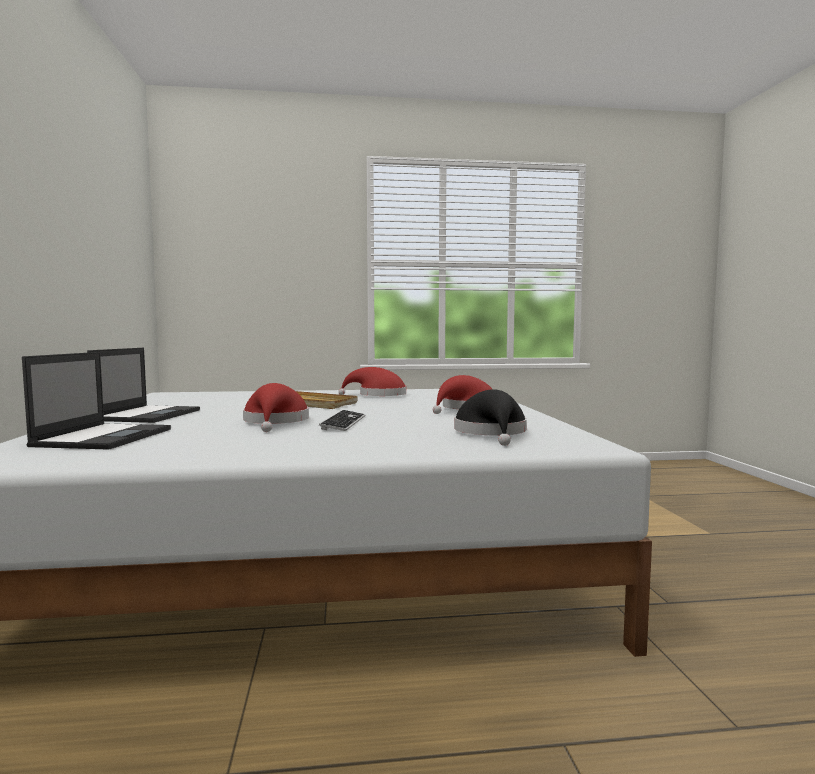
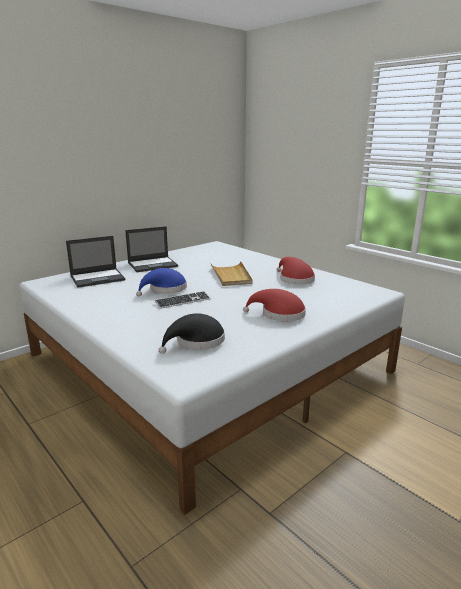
camera: 55 degrees right, 15 degrees up
red hat [243,383,309,432] -> blue hat [136,268,187,296]

